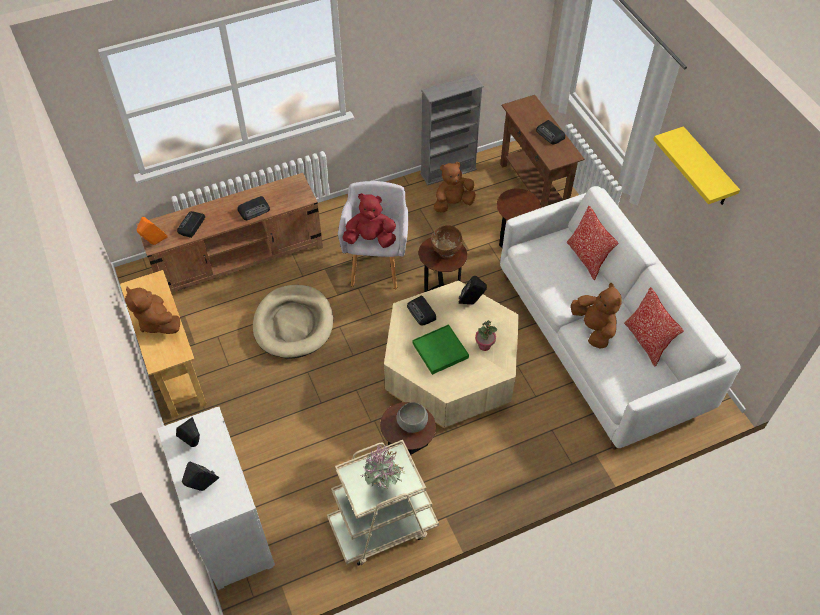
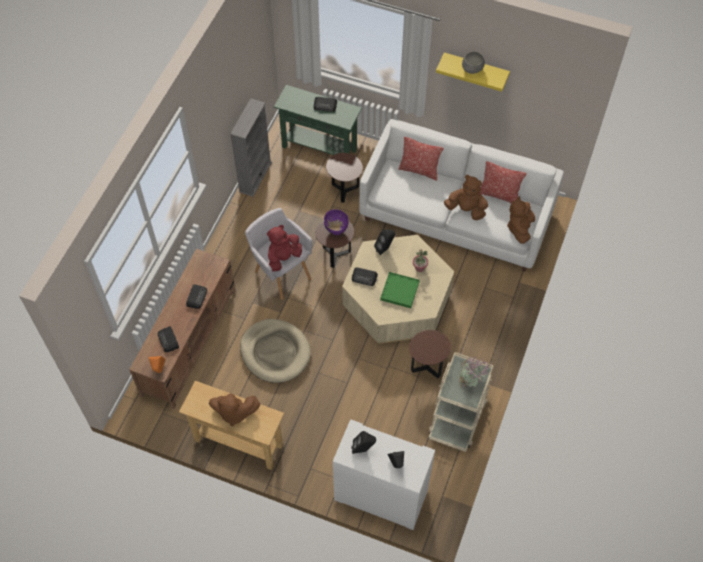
camera: 45 degrees left, 5 degrees up
grey bowl [396,403,428,433] -> grey bowl moved to [462,52,485,74]
brown bowl [431,225,462,259] -> purple bowl [324,209,349,235]
brown plush toy [434,162,476,212] -> brown plush toy moved to [507,196,535,244]
brown console table [500,95,584,208] -> green console table [274,85,362,155]

